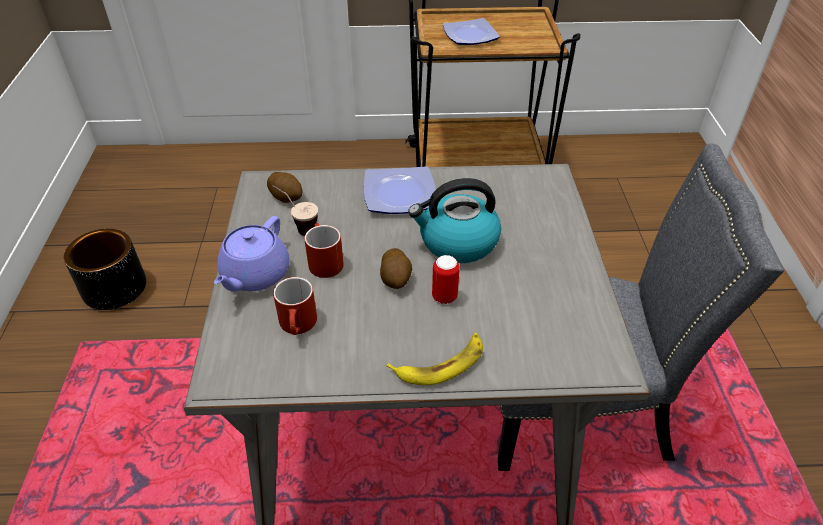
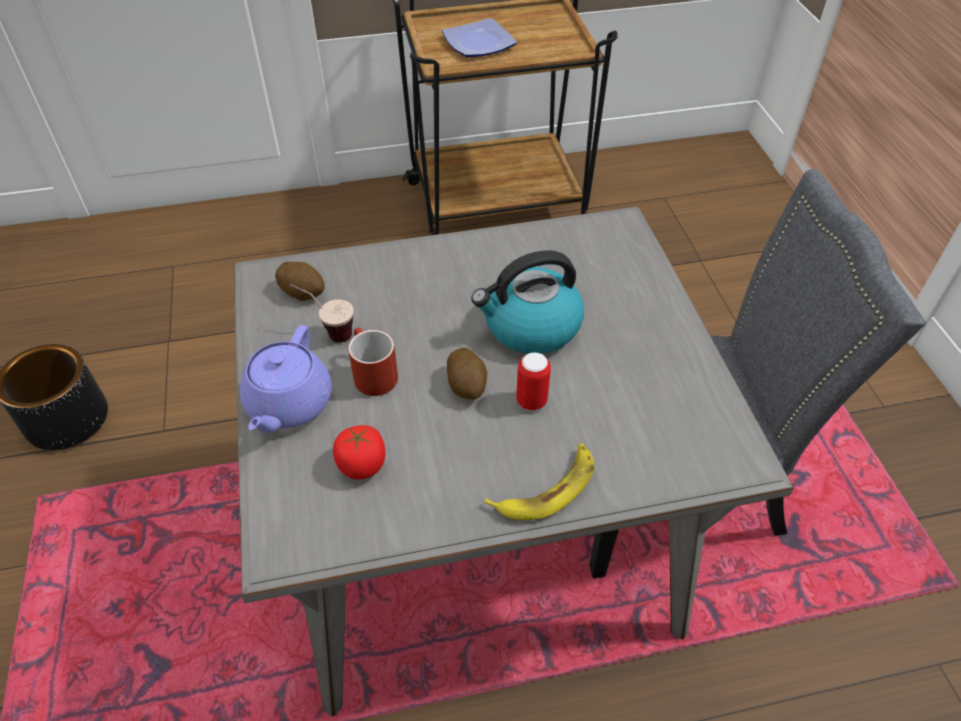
camera: 10 degrees left, 5 degrees up
red mug [273,277,317,335] -> tomato [333,425,385,479]
plate [364,166,436,214] -> none

